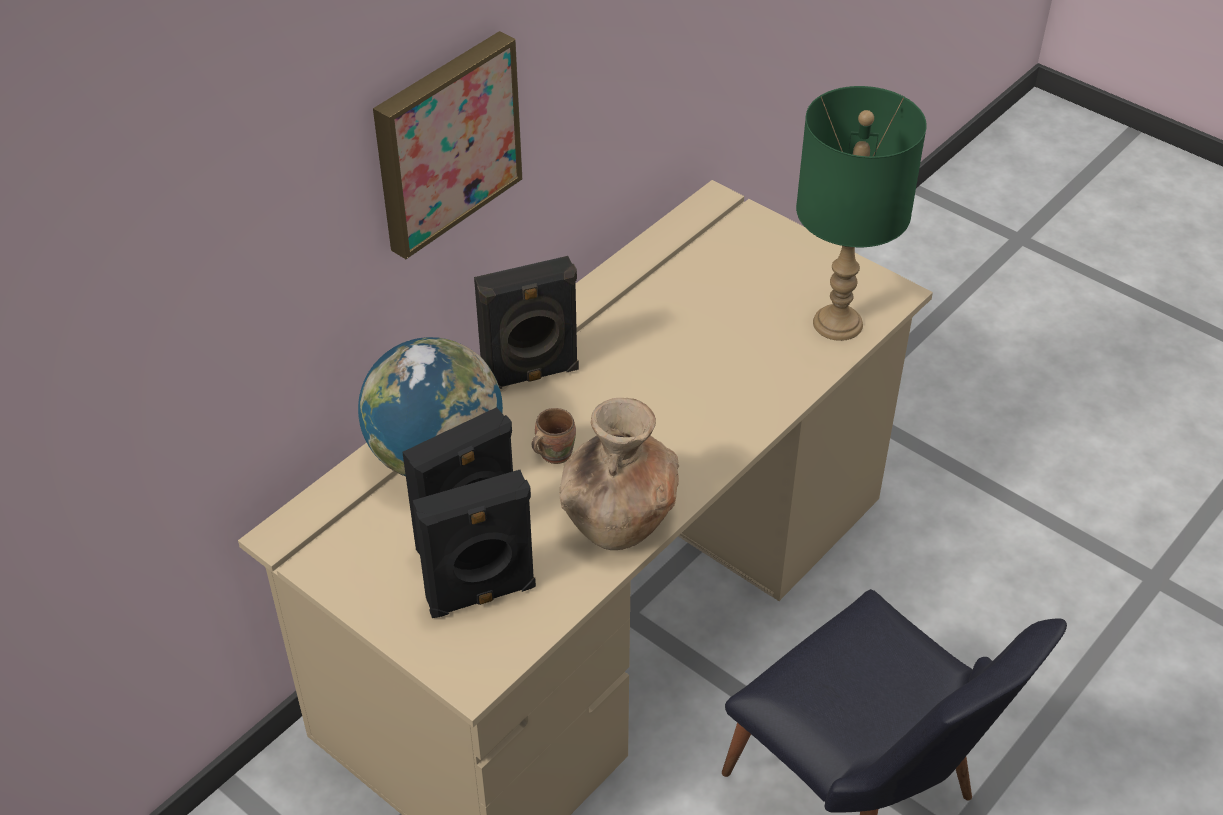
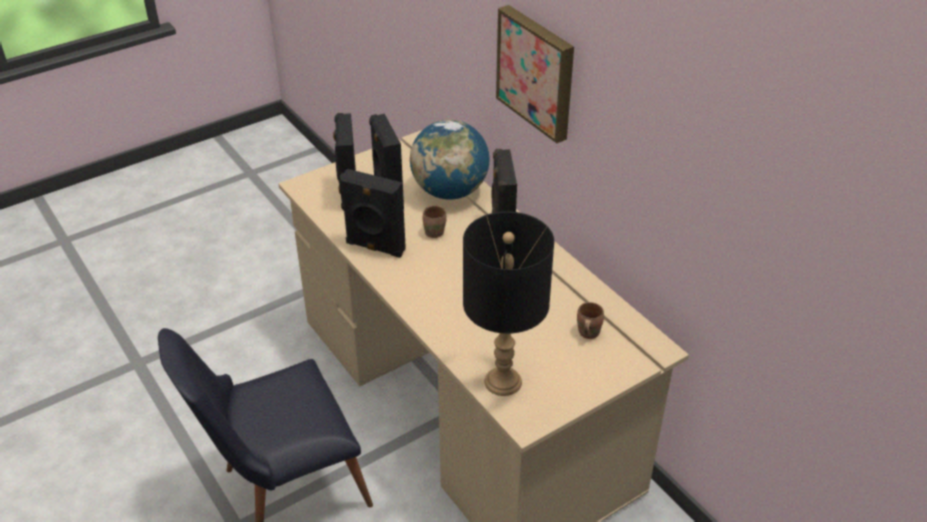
camera: 105 degrees right, 5 degrees down
brown vase [559,398,679,550] -> black speaker [340,169,406,258]
green table lamp [796,86,927,341] -> black table lamp [463,212,554,396]
none -> brown mug [577,302,604,339]

